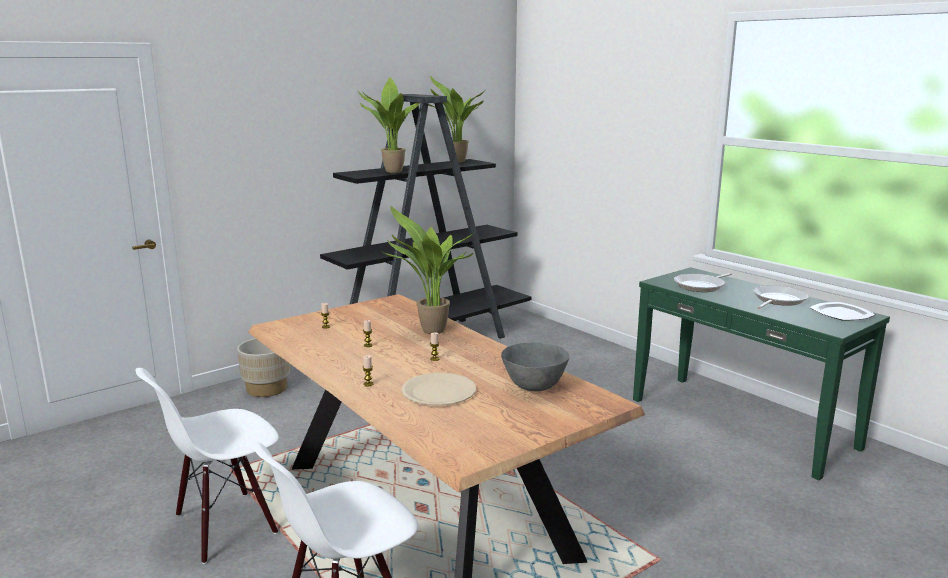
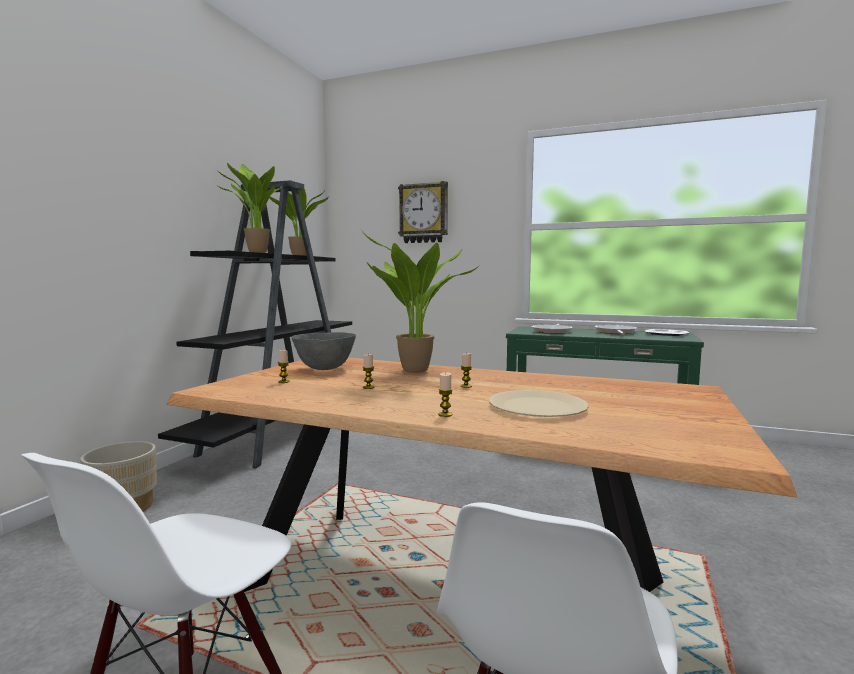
camera: 30 degrees left, 10 degrees down
grey bowl [501,342,569,392] -> grey bowl moved to [292,332,356,370]
none -> wall clock [398,181,448,243]

